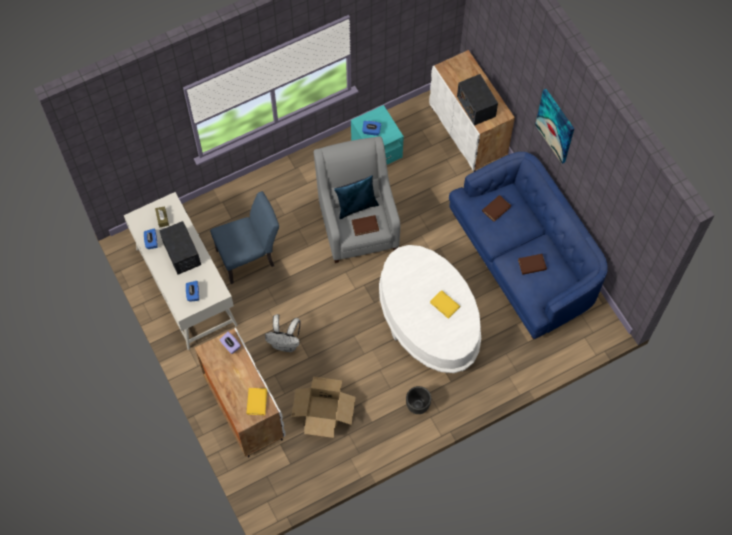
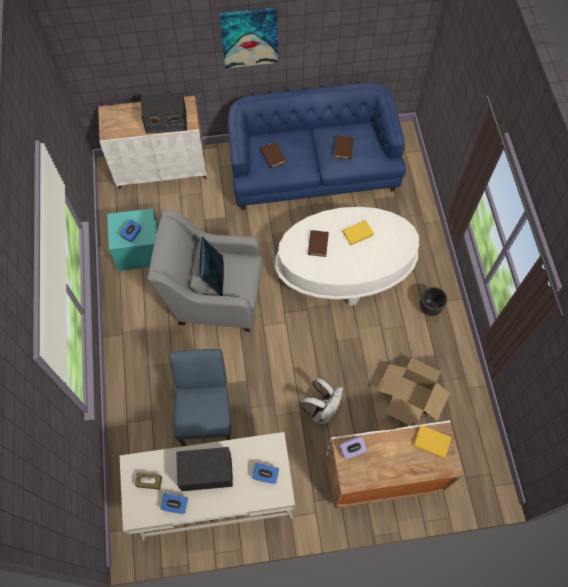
camera: 70 degrees left, 0 degrees up
brown book [352,215,379,236] -> brown book moved to [308,230,329,257]

